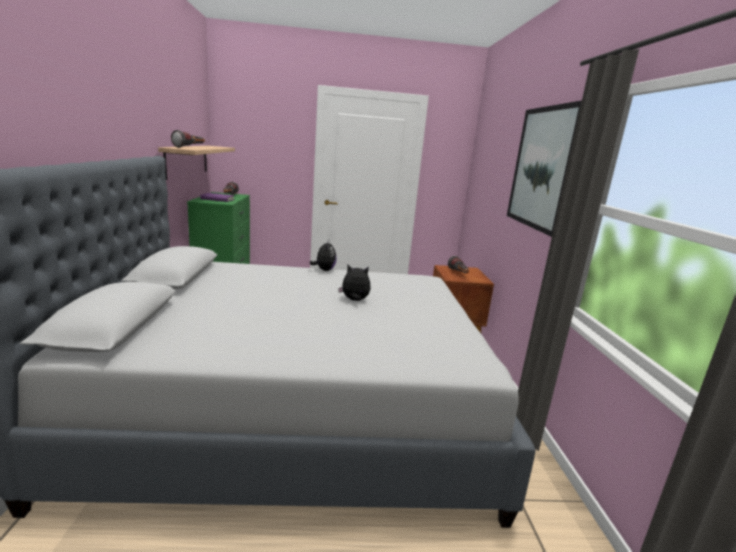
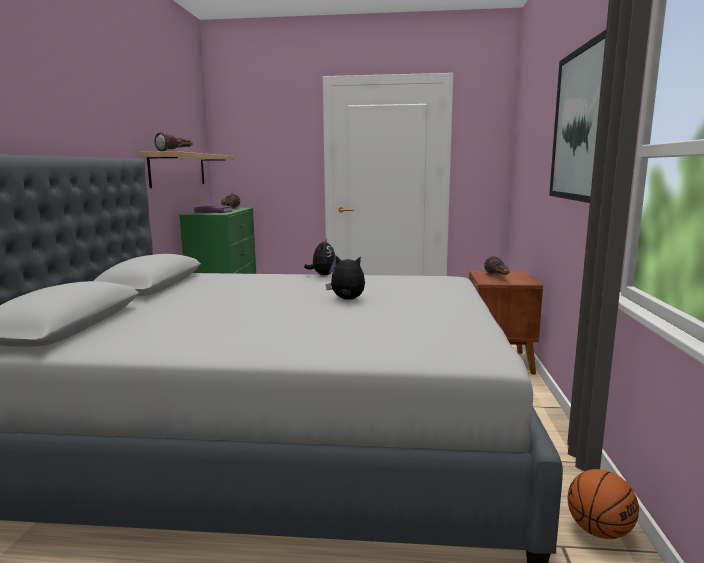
camera: 10 degrees right, 5 degrees down
none -> basketball [568,469,639,539]

